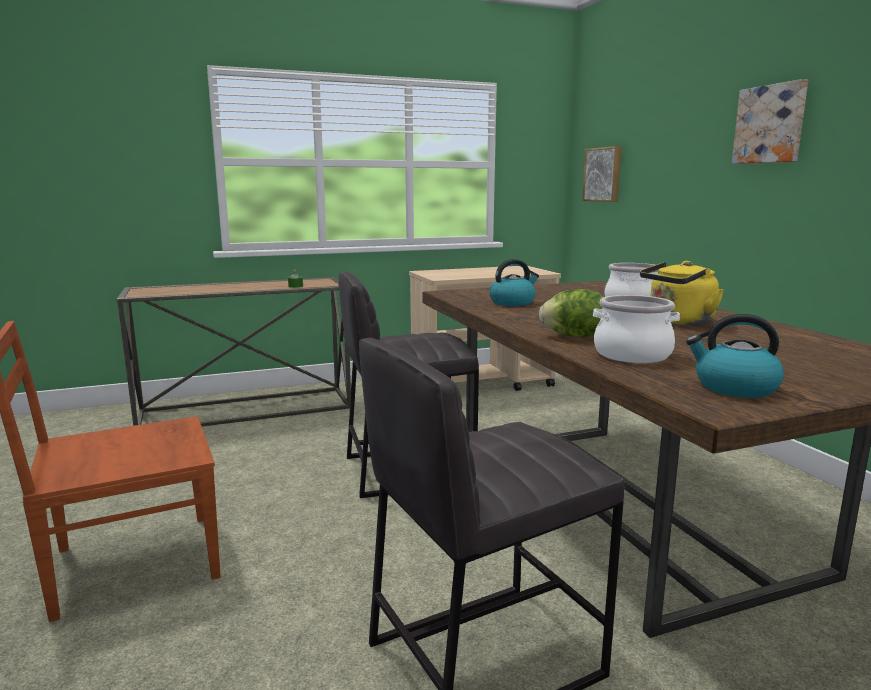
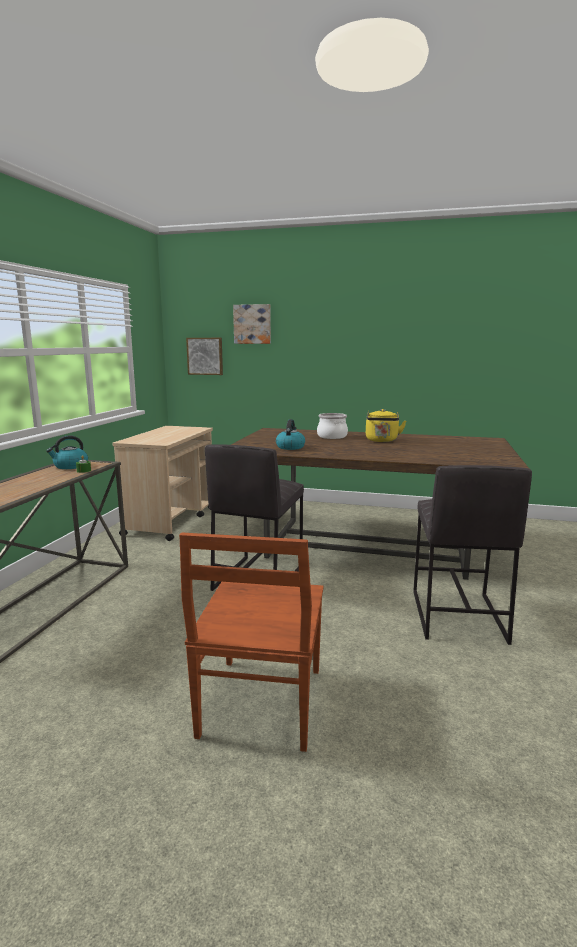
camera: 55 degrees left, 0 degrees up
lettuce [539,289,603,337] -> none
cooking pot [593,295,680,363] -> none
kettle [686,314,784,398] -> kettle moved to [46,435,88,469]
picture [732,79,808,164] -> picture moved to [233,304,271,344]

